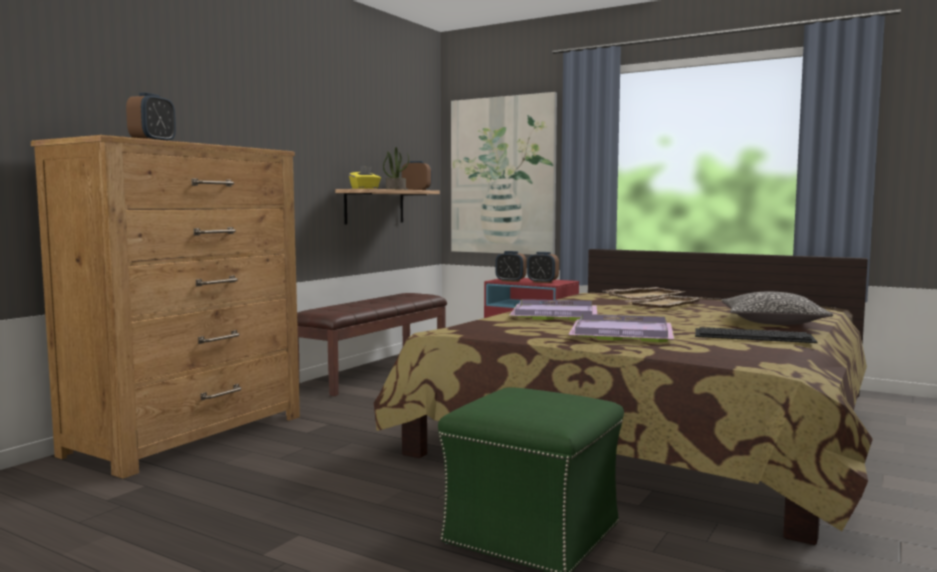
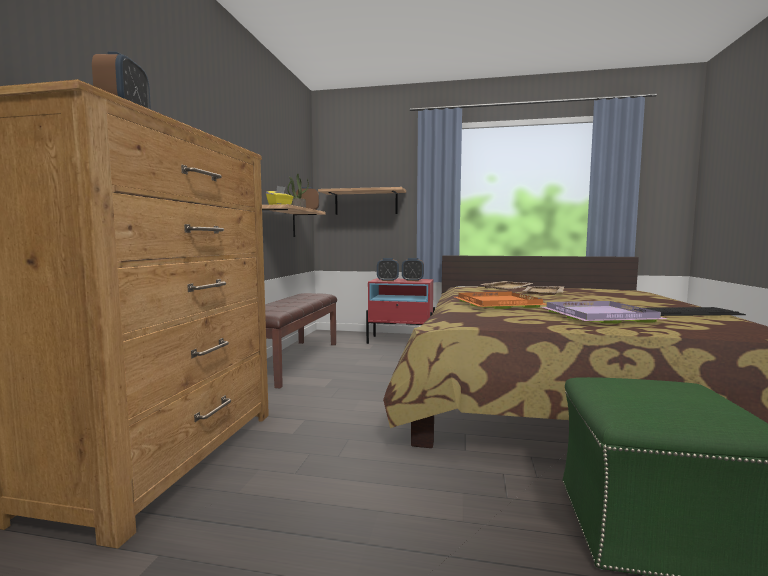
camera: 20 degrees left, 0 degrees up
picture [451,92,557,255] -> shelf [318,187,406,215]
purple tray [509,299,597,320] -> orange tray [455,292,547,309]
pillow [722,292,833,325] -> none

